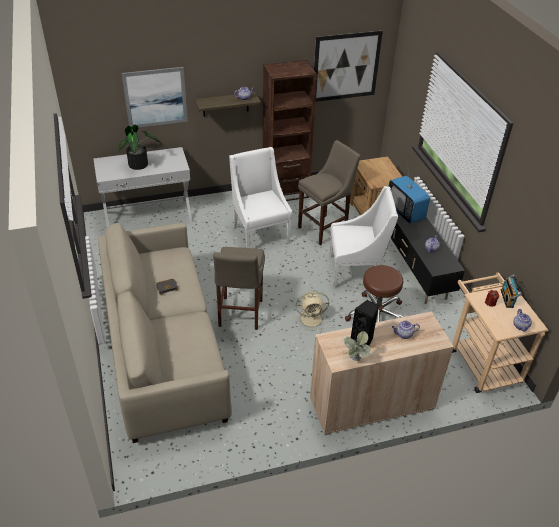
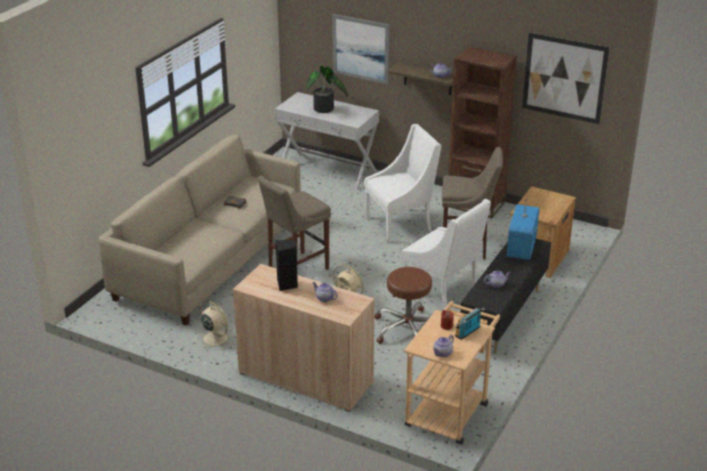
camera: 45 degrees right, 10 degrees down
white armchair [229,147,292,248] -> white armchair turned 45 degrees clockwise [364,124,441,243]
potted plant [344,331,371,361] -> none
none -> beige fan [195,301,234,350]

